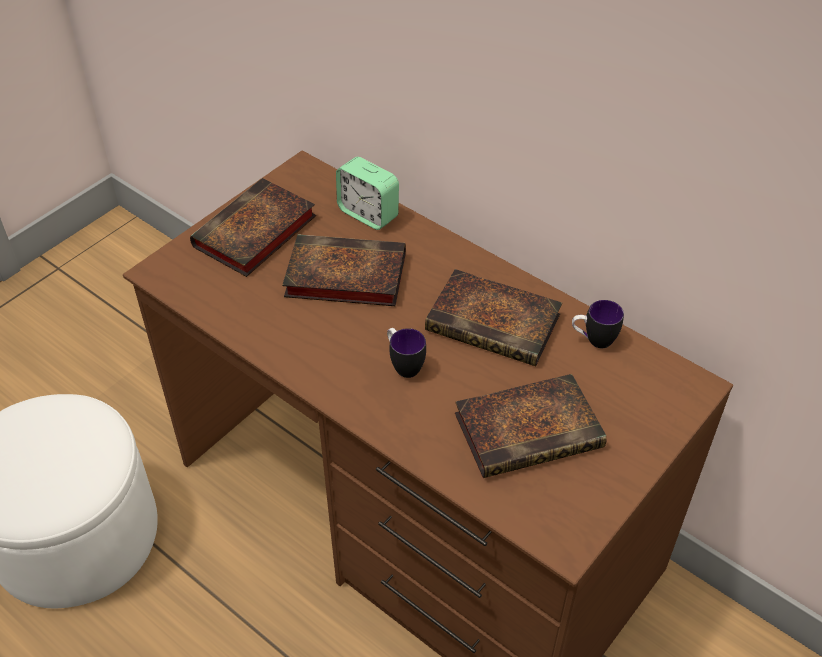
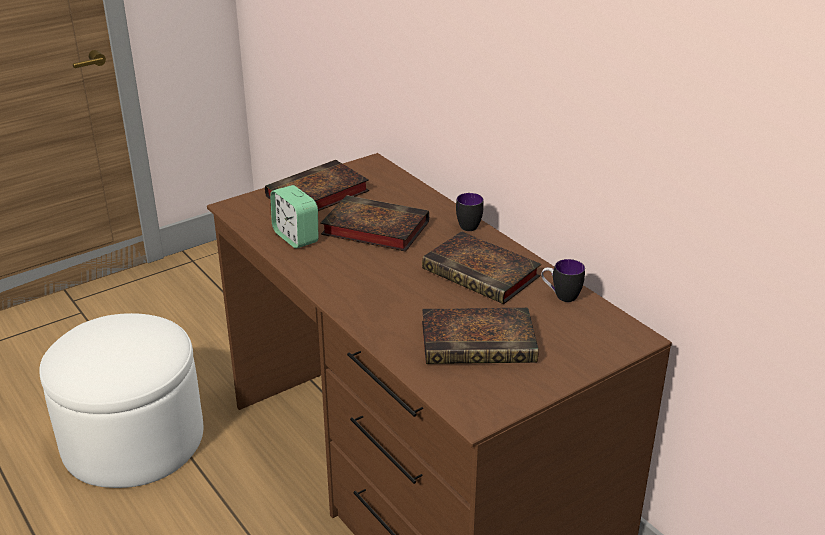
camera: 15 degrees right, 15 degrees down
alarm clock [336,157,399,230] -> alarm clock moved to [270,185,318,248]
mug [387,328,426,378] -> mug moved to [456,193,484,231]

